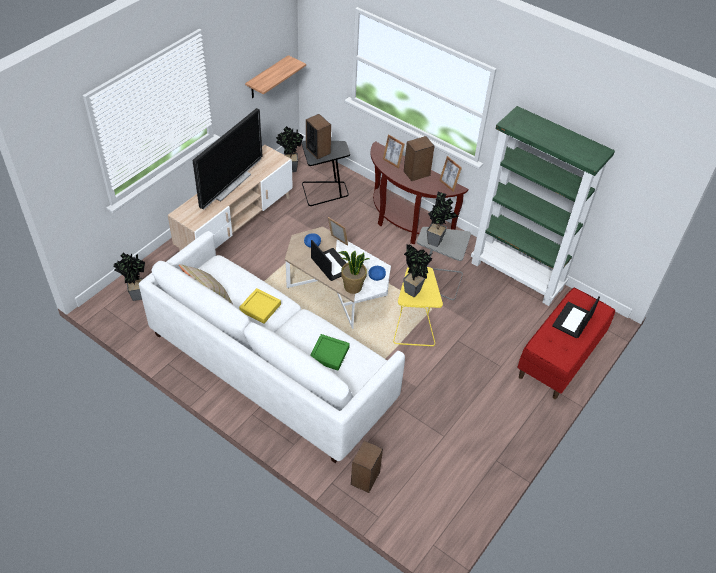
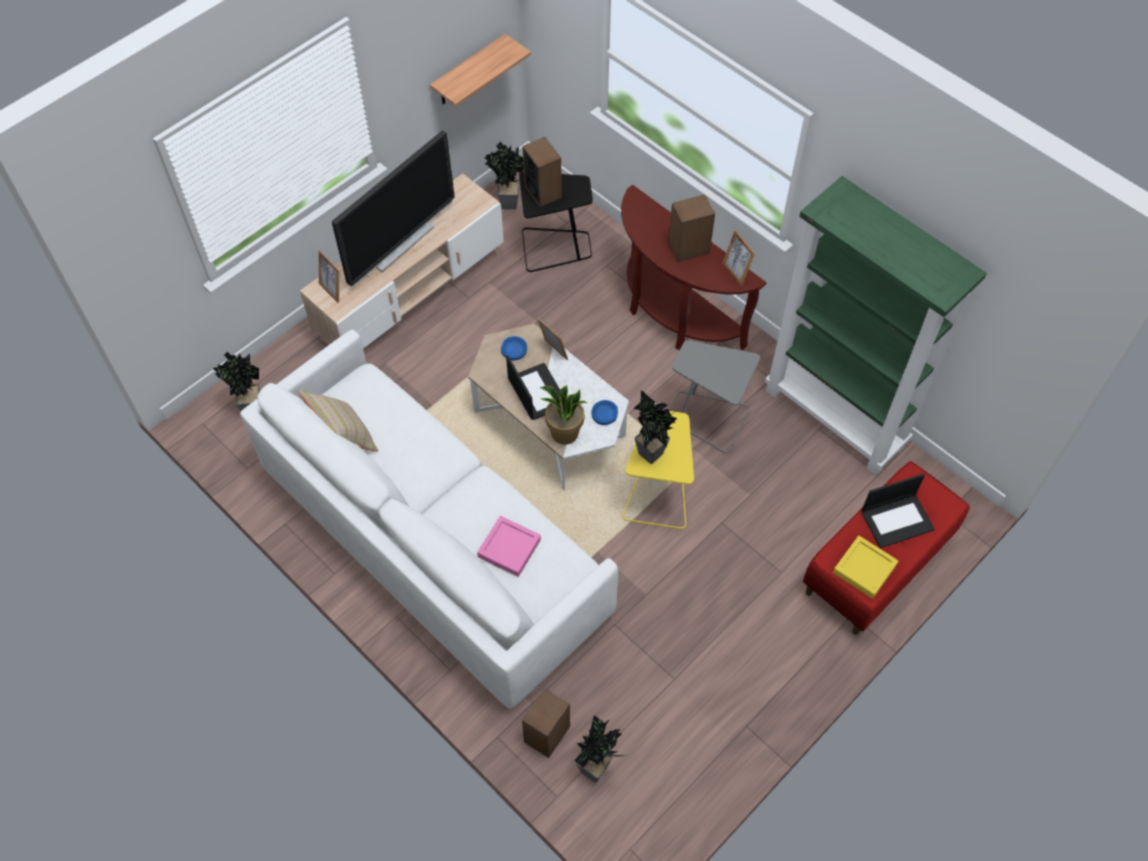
camera: 10 degrees right, 10 degrees up
yellow tray [239,288,281,324] -> yellow tray moved to [833,536,898,599]
green tray [310,334,350,371] -> pink tray [477,516,541,577]
picture frame [383,134,405,169] -> picture frame moved to [319,250,339,303]
potted plant [427,192,458,247] -> potted plant moved to [575,715,626,783]
laptop [552,296,600,338] -> laptop turned 150 degrees counterclockwise [862,474,935,548]

